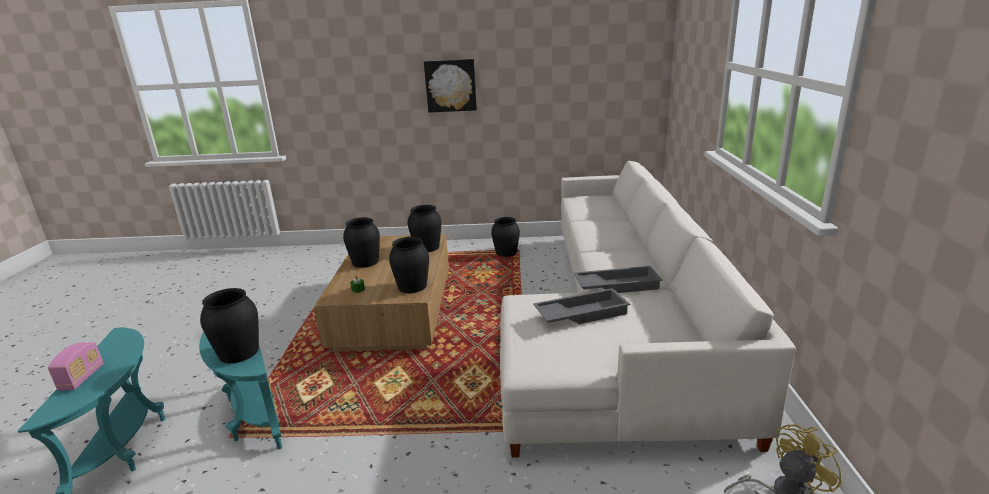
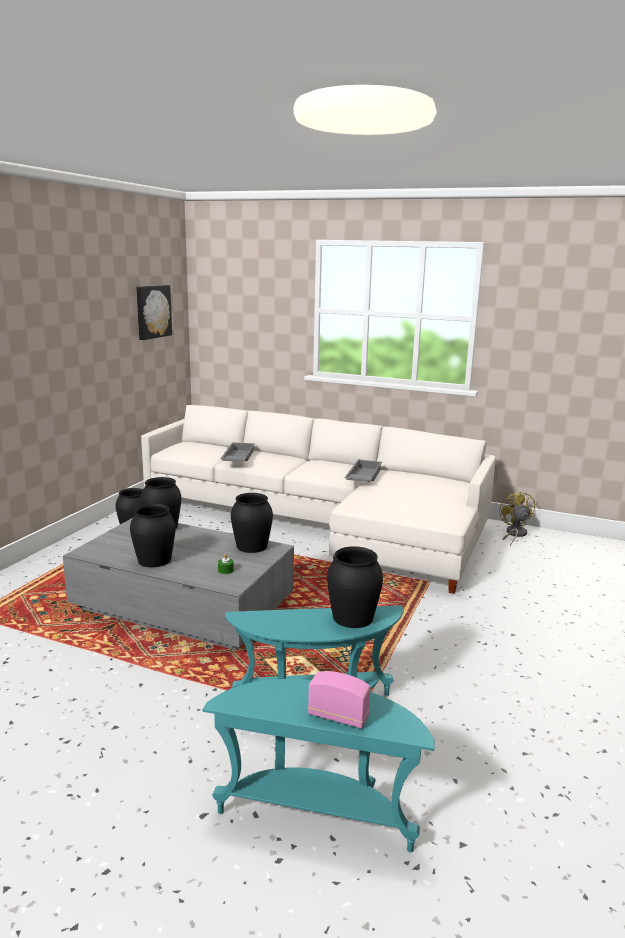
camera: 70 degrees left, 5 degrees down
brown coffee table [314,234,449,352] -> grey coffee table [63,518,294,650]
picture [424,59,477,113] -> picture moved to [136,285,172,340]
grey tray [533,288,630,324] -> grey tray moved to [220,443,255,462]

